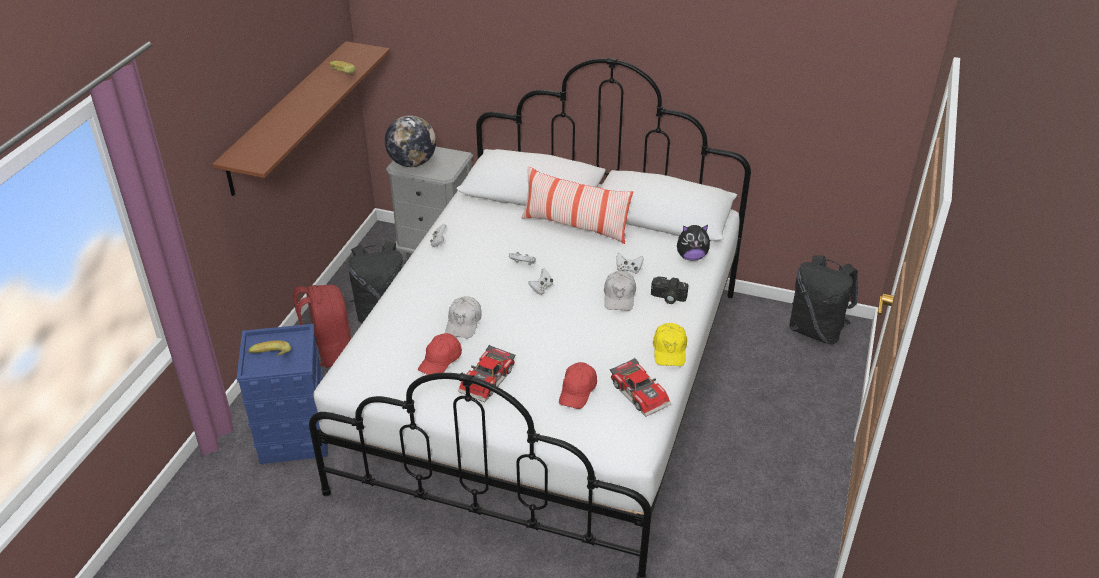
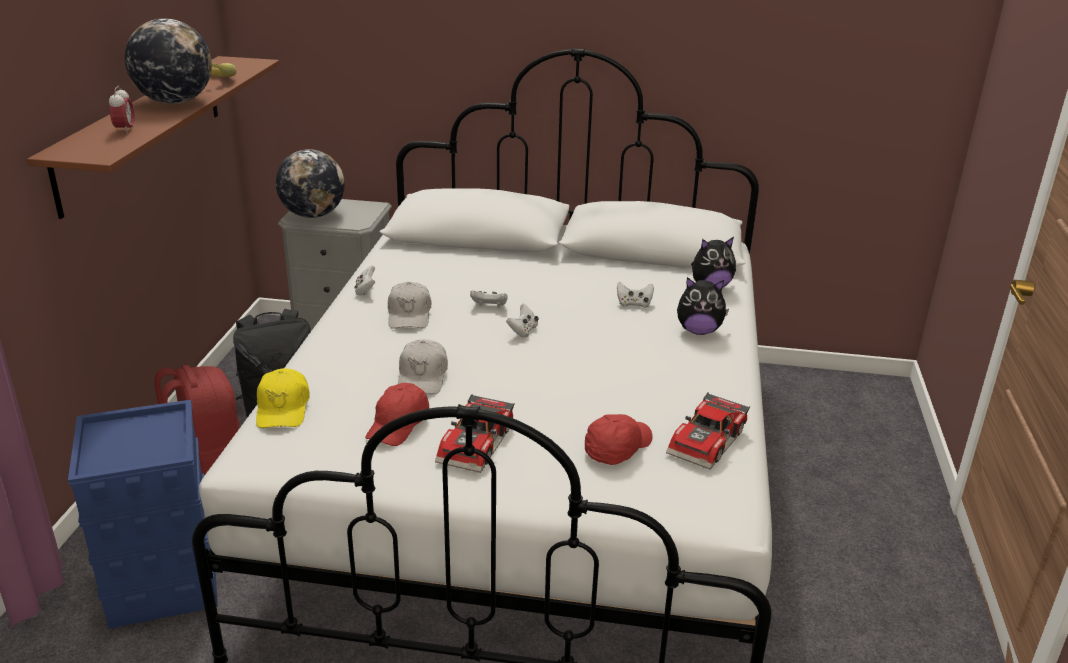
camera: 10 degrees left, 10 degrees down
banana [248,340,291,357] -> none
pillow [521,166,633,244] -> none
red cap [559,362,597,409] -> red cap turned 150 degrees counterclockwise [585,414,653,465]
white cap [604,271,636,311] -> white cap moved to [388,282,431,329]
toy car [610,358,671,417] -> toy car turned 75 degrees clockwise [666,392,750,469]
camera [651,276,689,304] -> plush toy [677,277,729,335]
yellow cap [653,323,687,366] -> yellow cap moved to [256,368,310,428]
black backpack [789,255,858,344] -> none
none -> alarm clock [109,86,134,134]
none -> globe [125,18,212,104]

